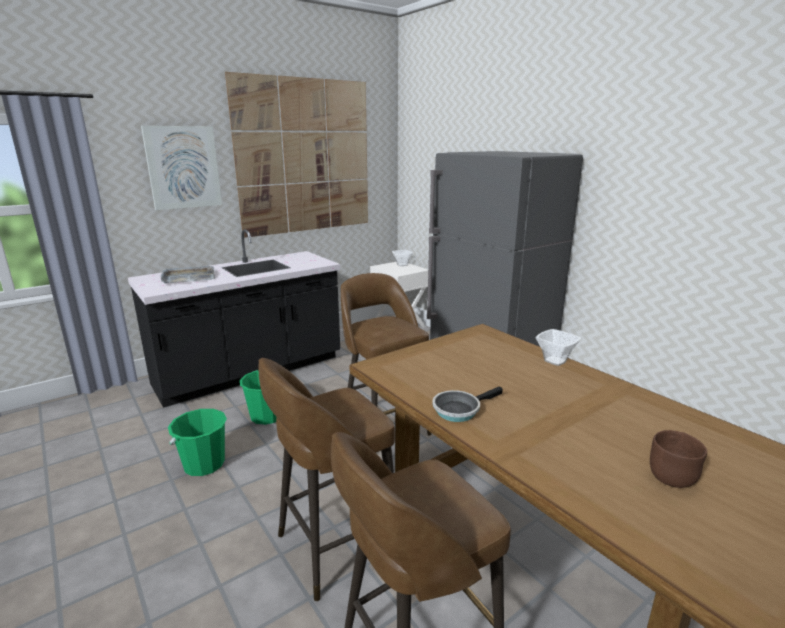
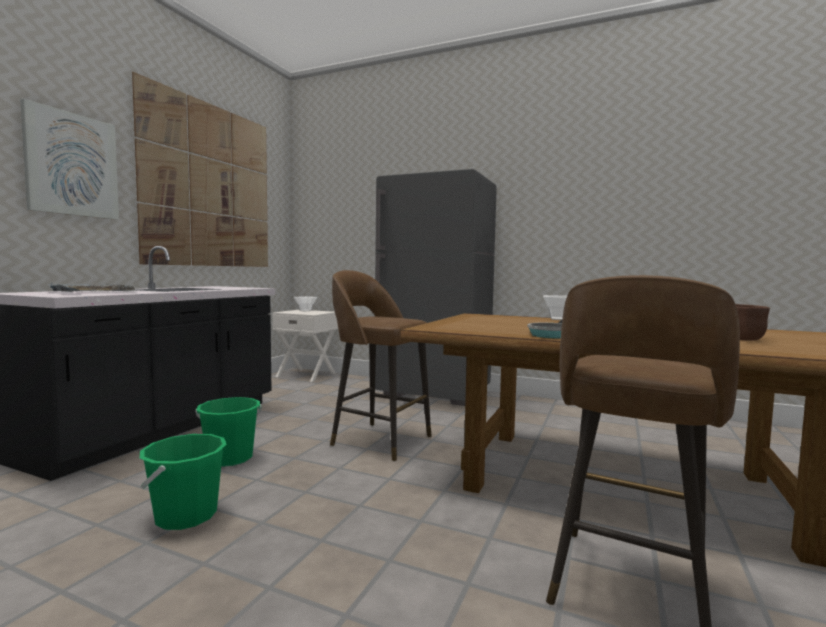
camera: 30 degrees left, 15 degrees down
brown stool [259,358,395,601] -> none

